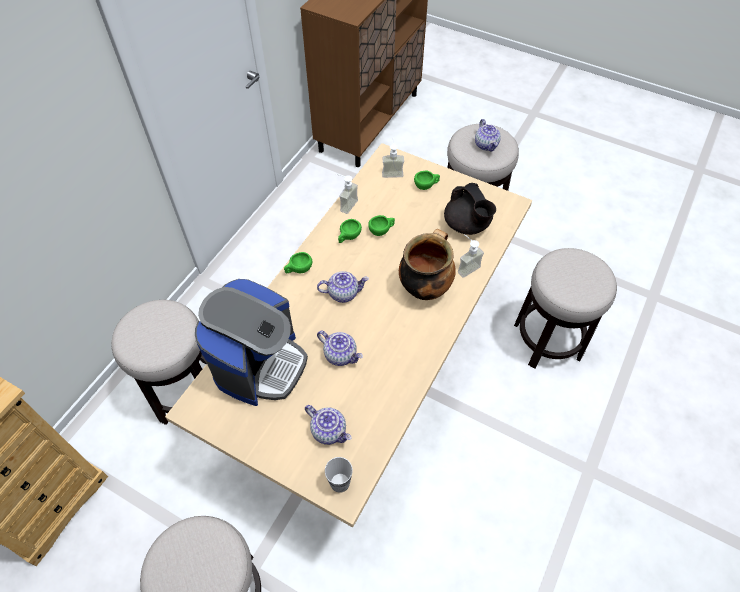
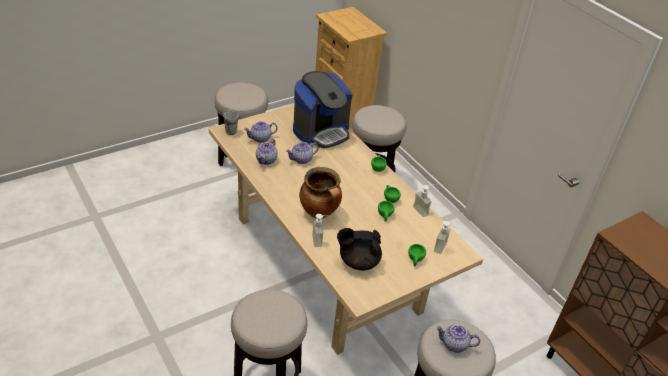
camera: 115 degrees right, 15 degrees down
coffee machine [195,279,308,406] -> coffee machine turned 90 degrees counterclockwise [293,71,352,149]
teapot [317,271,369,303] -> teapot moved to [256,139,278,165]

